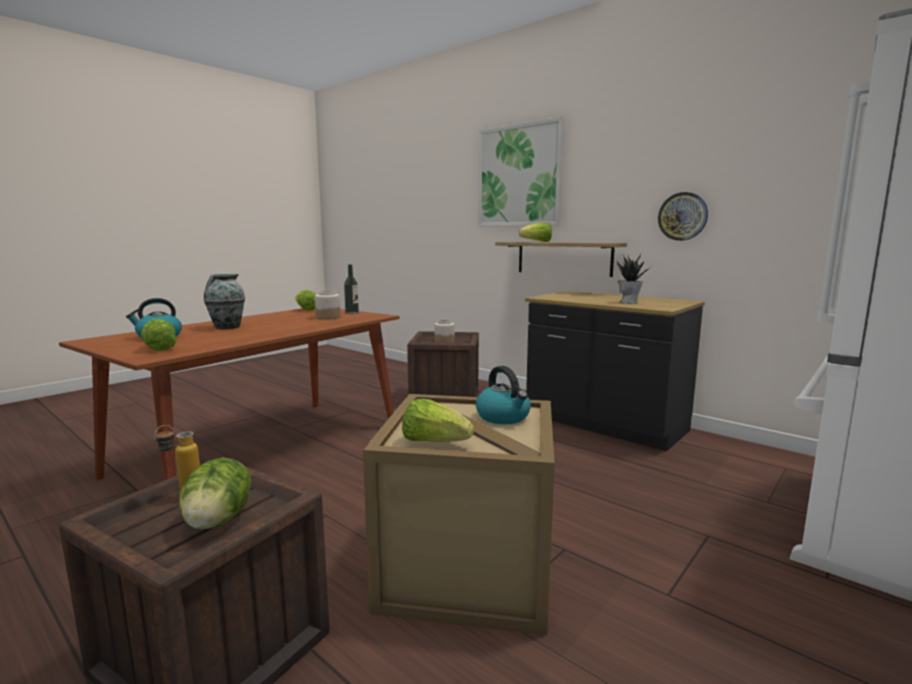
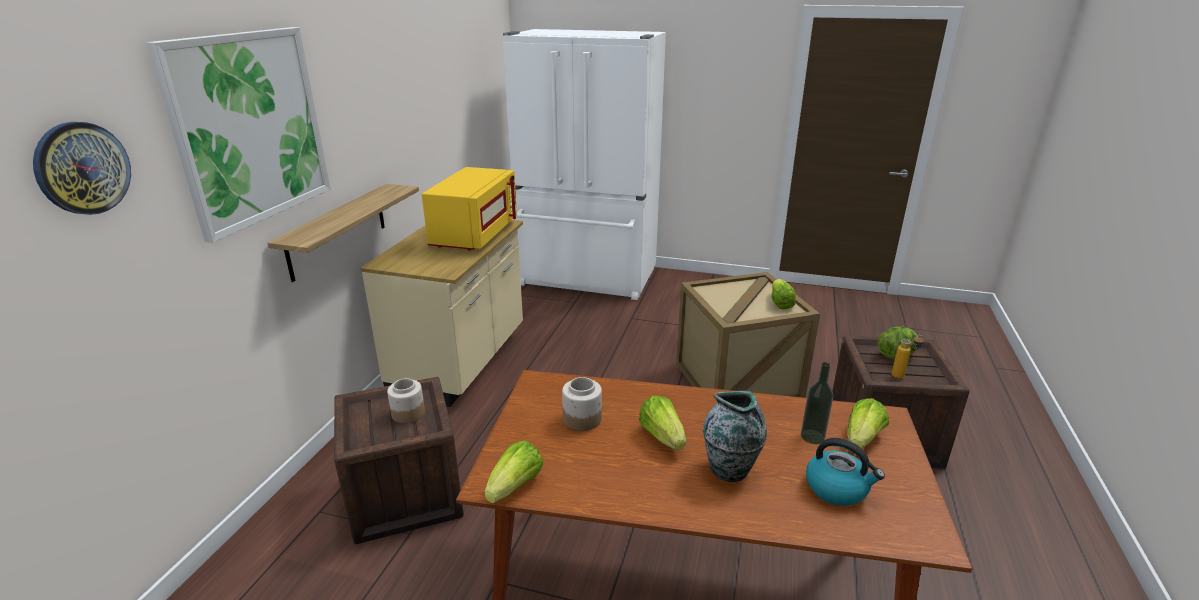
camera: 115 degrees left, 15 degrees up
bottle [344,264,359,314] -> bottle moved to [801,362,833,444]
kettle [476,366,531,424] -> none
lettuce [519,222,552,242] -> lettuce moved to [639,396,686,450]
black counter [525,291,705,451] -> beige counter [360,220,523,407]
potted plant [617,254,651,304] -> yellow microwave [422,167,517,250]
wall clock [658,192,708,241] -> wall clock moved to [33,122,131,215]

